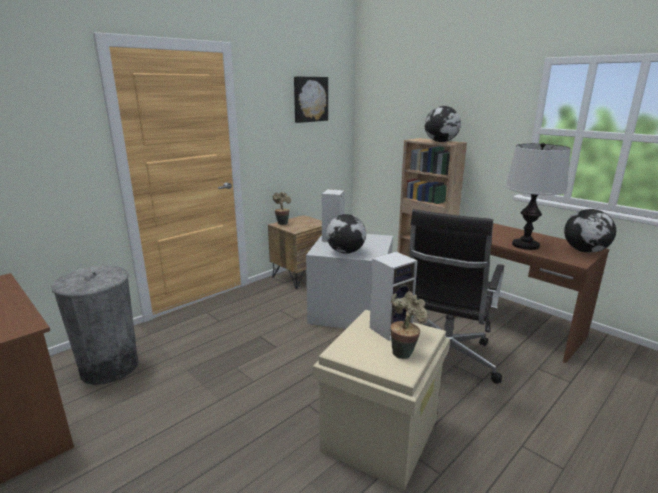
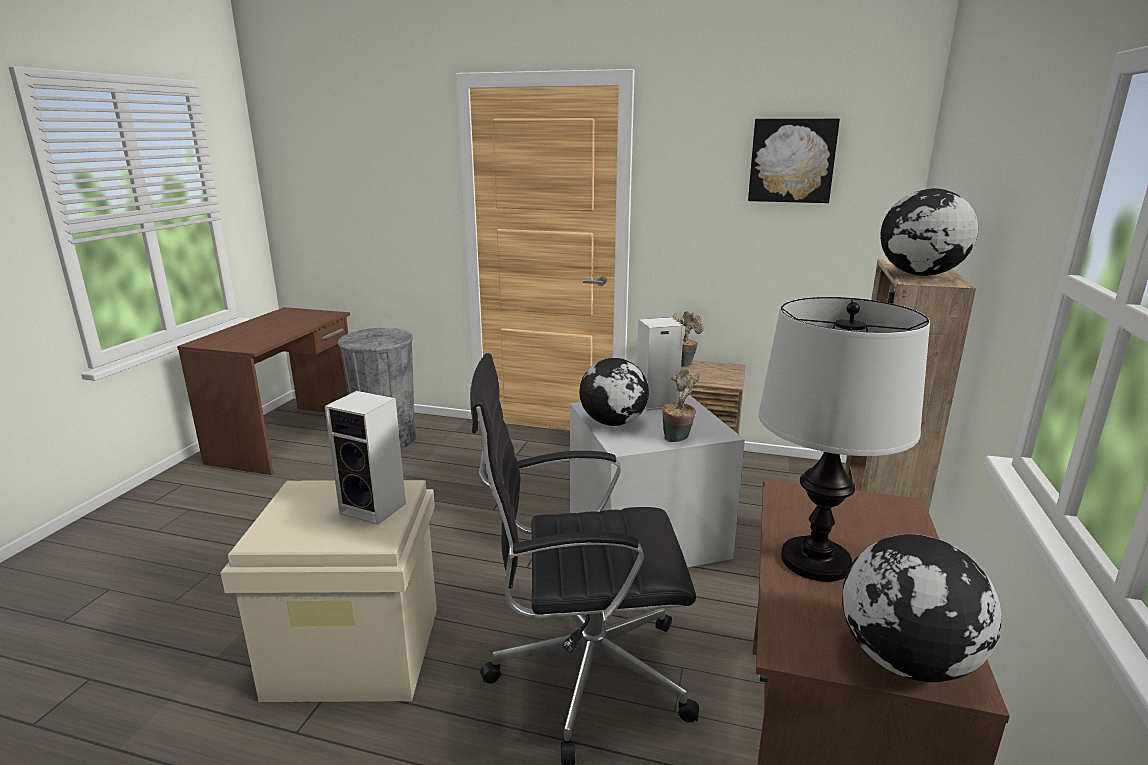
camera: 60 degrees right, 0 degrees up
potted plant [391,291,428,359] -> potted plant moved to [662,370,699,442]

